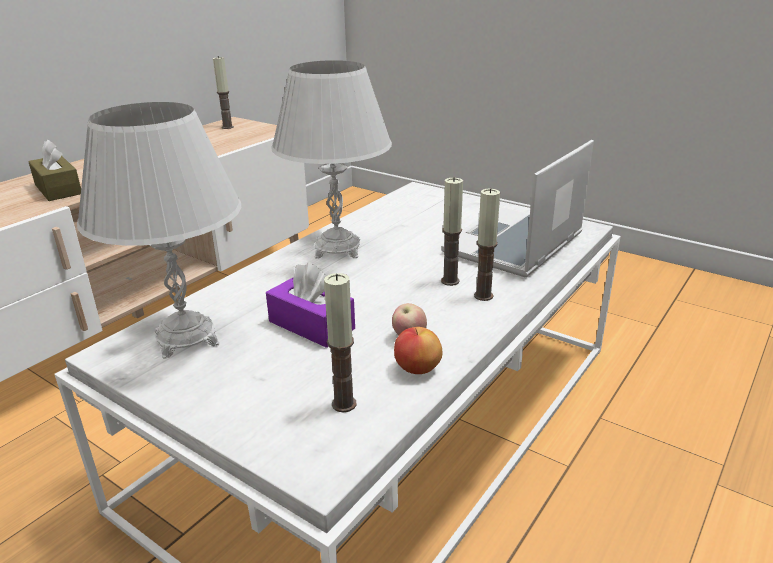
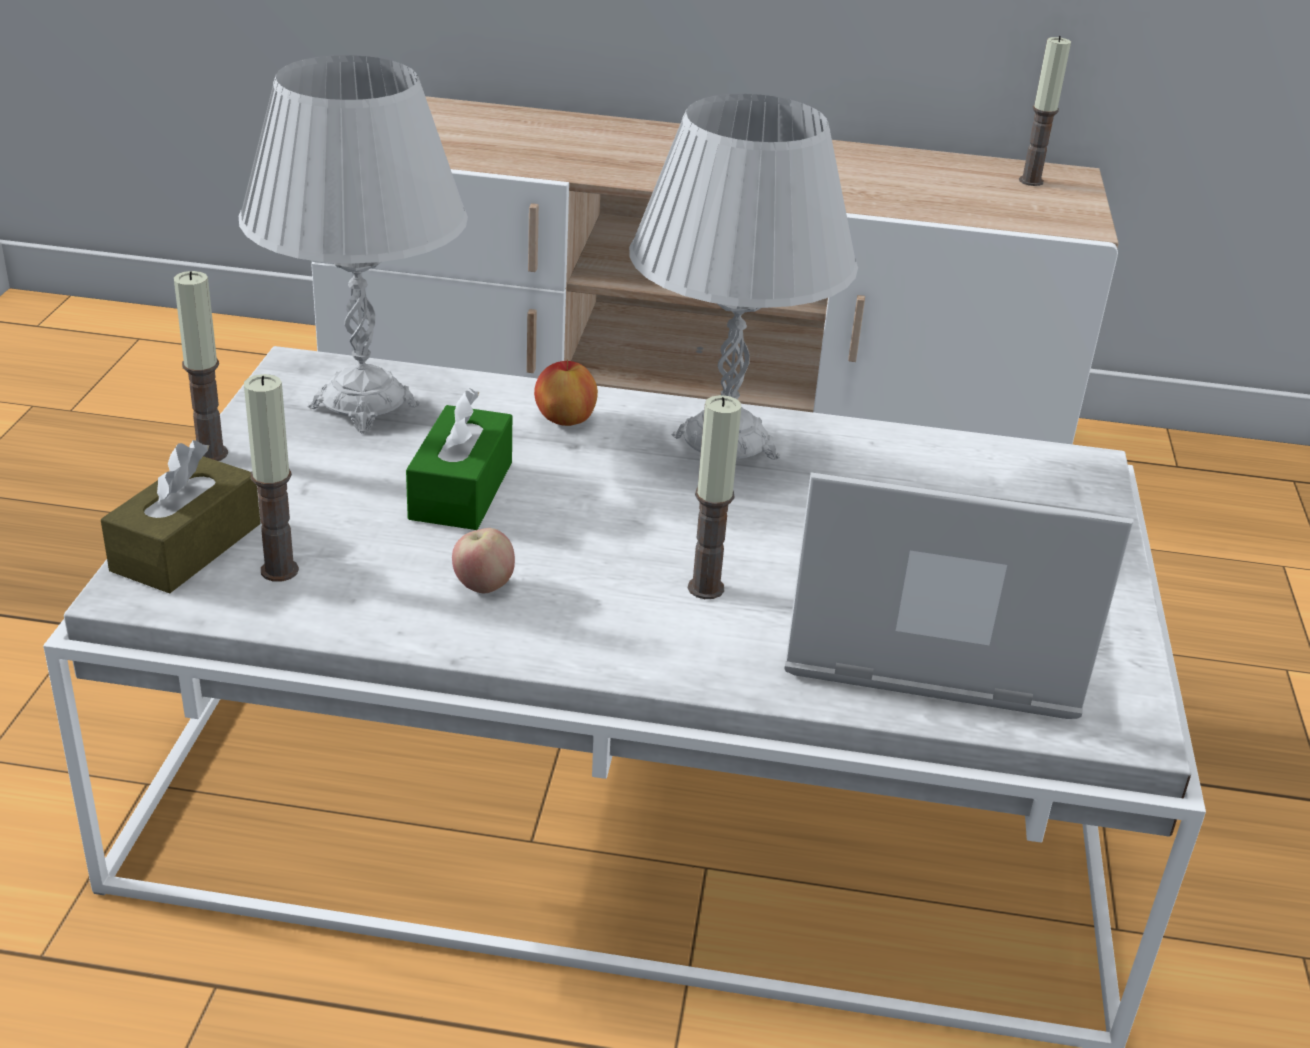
camera: 60 degrees right, 5 degrees up
brown tissue box [28,139,81,201] -> brown tissue box moved to [101,440,261,594]
purple tissue box [266,263,355,348] -> green tissue box [406,388,512,530]
apple [394,327,442,374] -> apple moved to [534,359,598,426]
candle [474,188,500,301] -> candle moved to [174,271,228,461]

